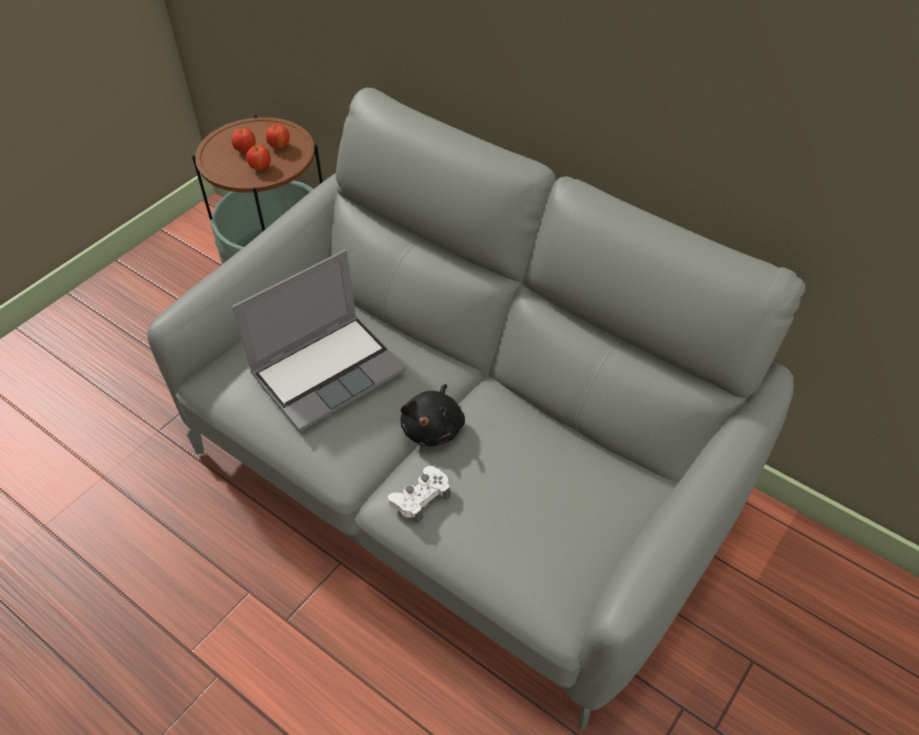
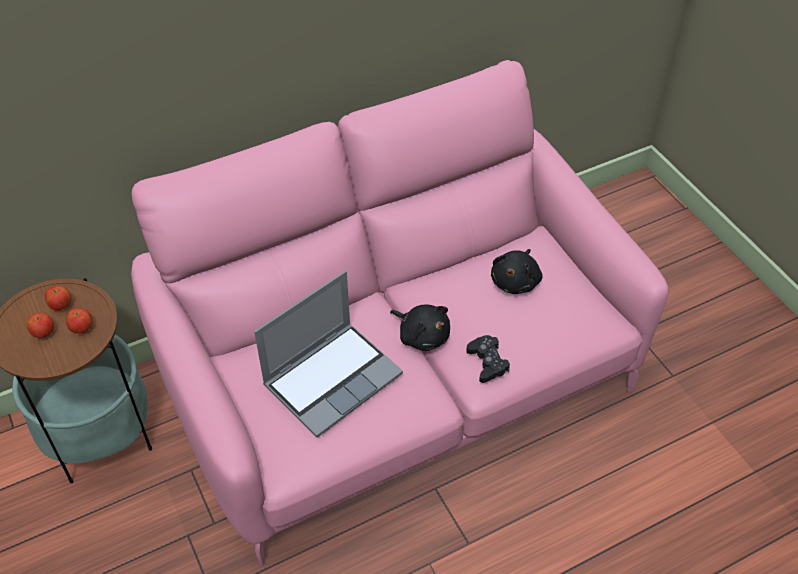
camera: 65 degrees left, 0 degrees up
grey sofa [147,88,805,731] -> pink sofa [131,60,669,566]
laptop [233,250,406,432] -> laptop turned 60 degrees clockwise [254,271,403,438]
white game controller [388,466,450,523] -> black game controller [466,335,510,383]
none -> black plush toy [491,249,542,294]

